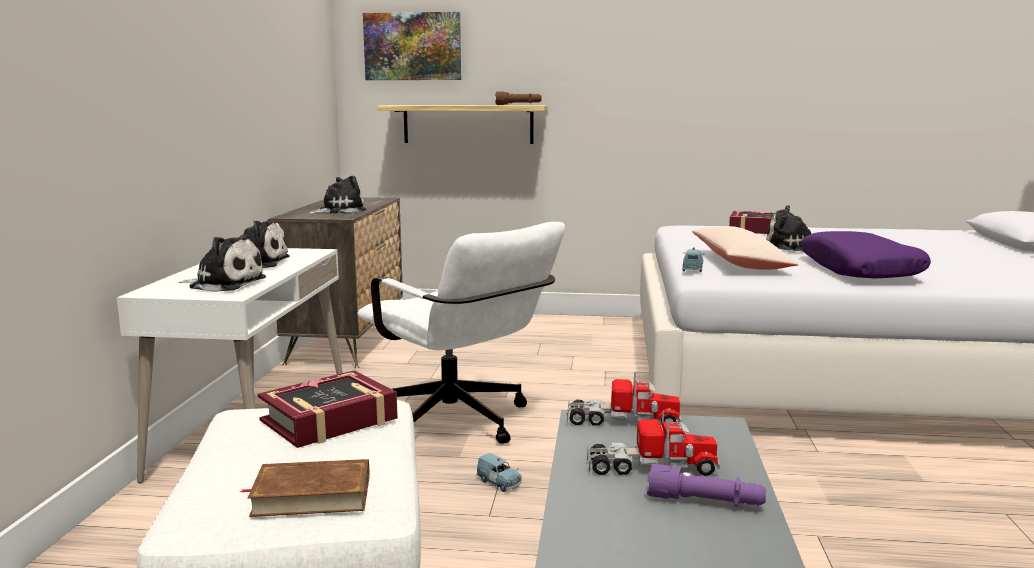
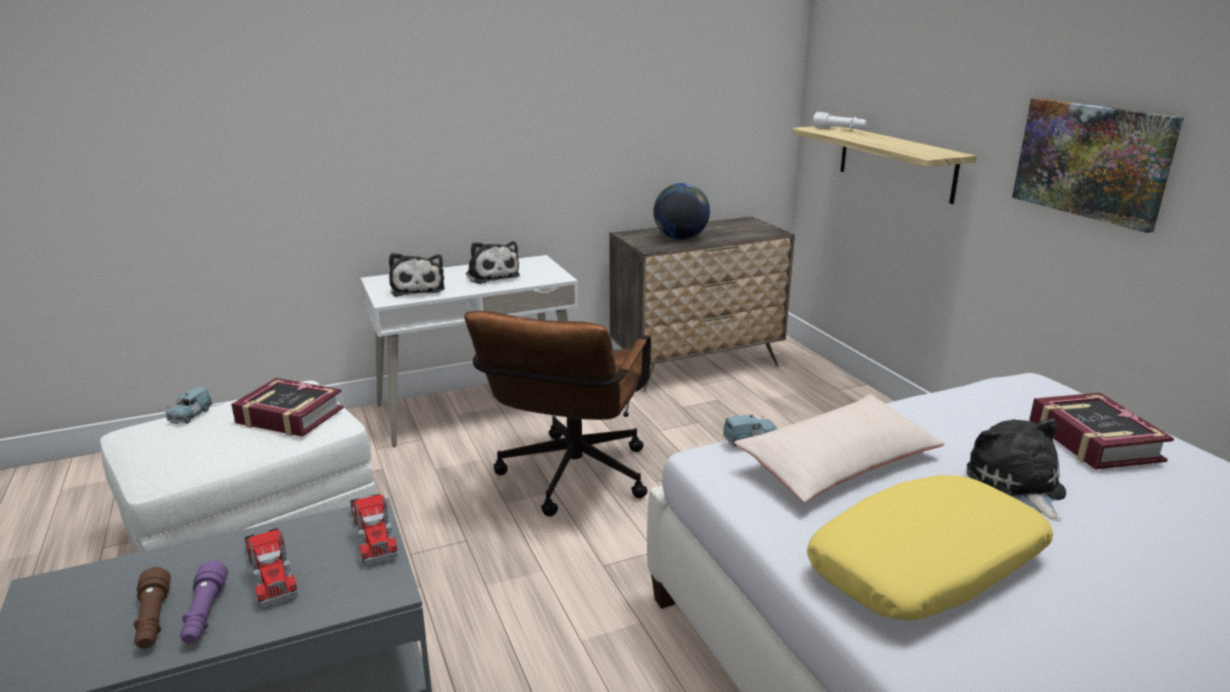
camera: 60 degrees right, 10 degrees up
brown book [240,459,370,517] -> none
plush toy [308,175,366,214] -> globe [653,183,710,240]
white office chair [357,222,565,444] -> brown office chair [464,311,651,517]
picture [363,12,461,80] -> picture moved to [1012,98,1184,233]
blue toy car [476,453,522,492] -> blue toy car moved to [166,387,213,424]
brown flashlight [495,92,542,105] -> brown flashlight moved to [133,567,171,649]
purple pillow [801,231,931,279] -> yellow pillow [807,475,1053,620]
none -> white flashlight [813,112,867,129]

